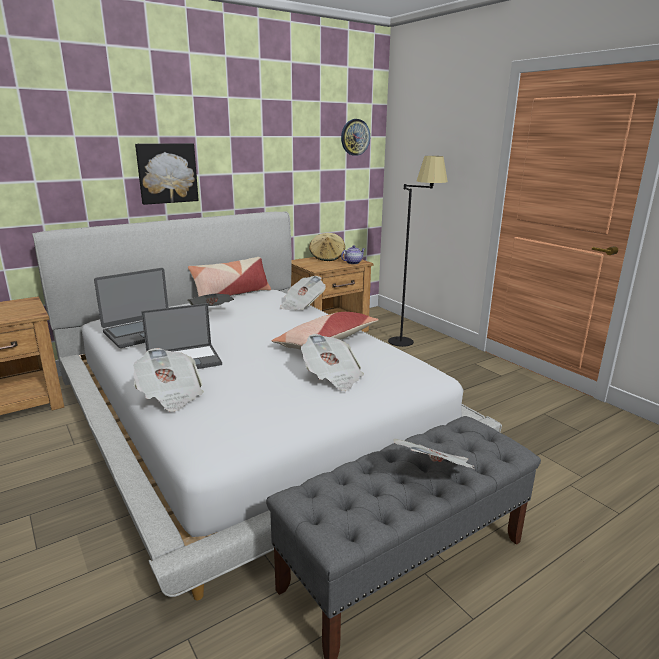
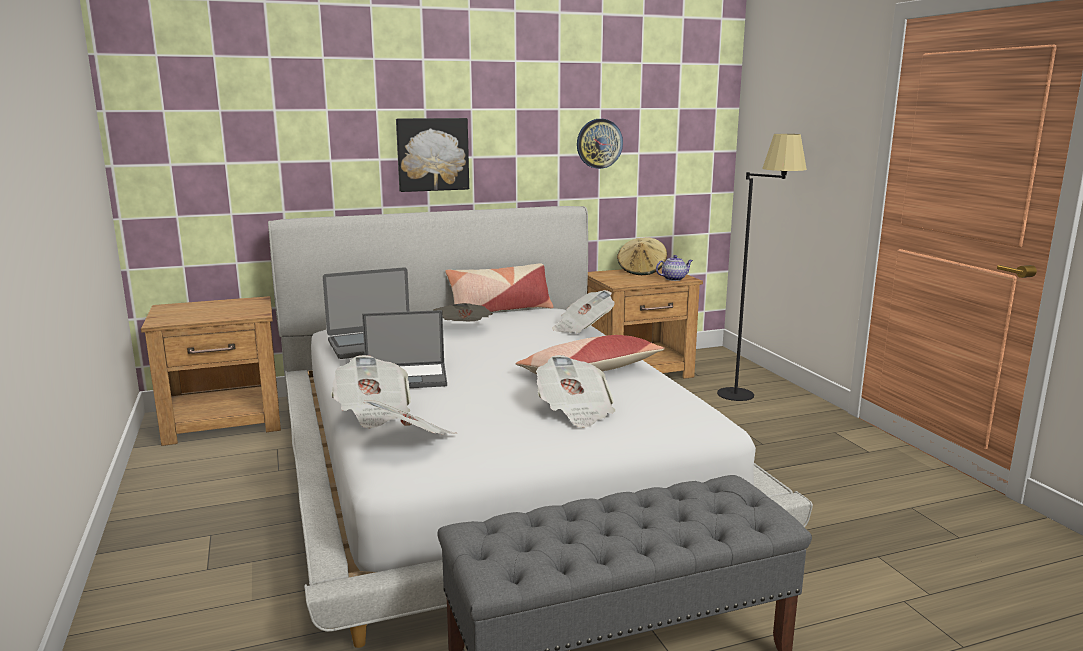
camera: 15 degrees right, 5 degrees down
wall clock [341,119,370,156] -> wall clock moved to [577,119,623,169]
newspaper [393,439,475,469] -> newspaper moved to [363,400,457,435]

